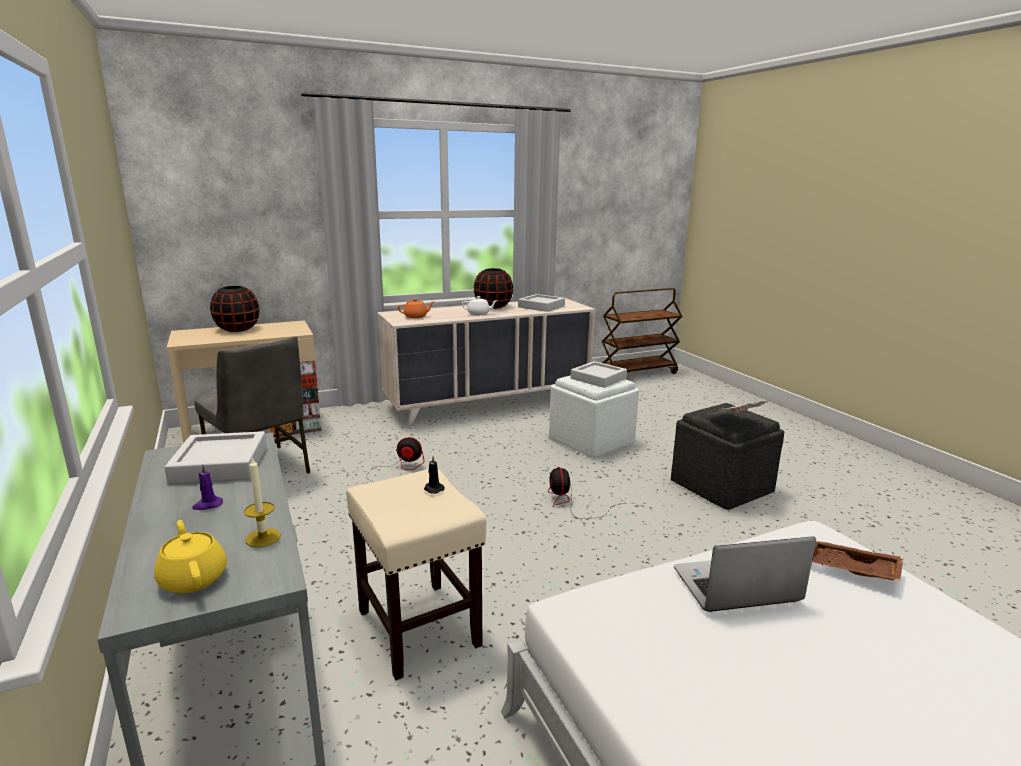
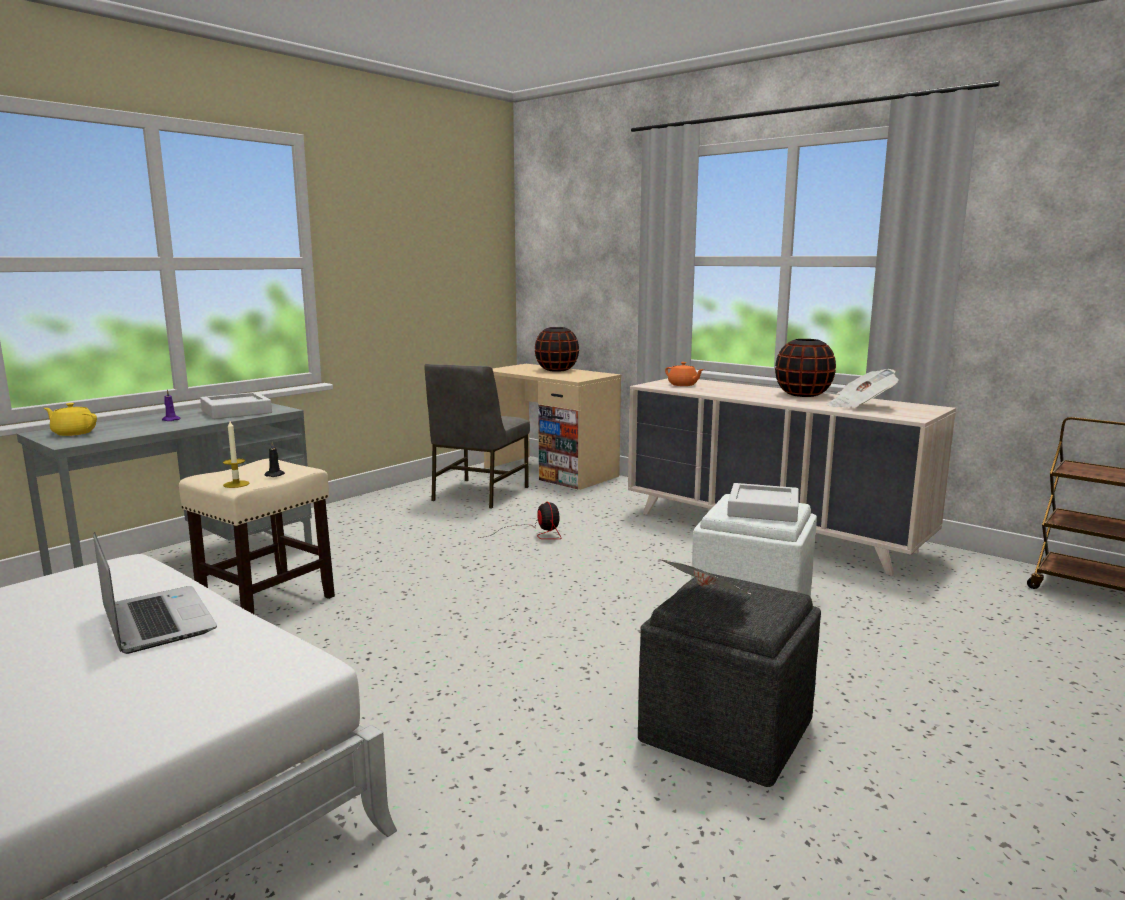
camera: 65 degrees right, 5 degrees down
yellow teapot [154,520,227,593] -> yellow teapot turned 105 degrees counterclockwise [44,403,97,436]
candle [244,457,281,547] -> candle moved to [223,421,250,488]
white teapot [461,296,498,315] -> none
grey tray [518,294,565,312] -> newspaper [827,369,898,408]
fan [548,467,627,519] -> none
brown tray [812,541,904,581] -> none

